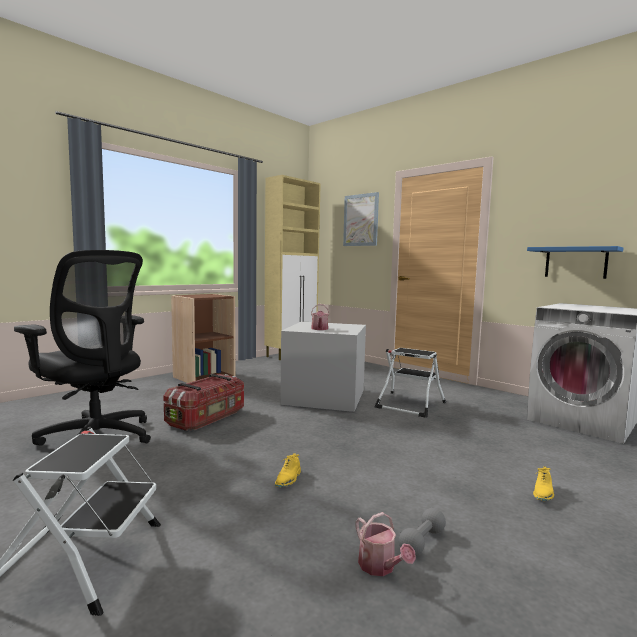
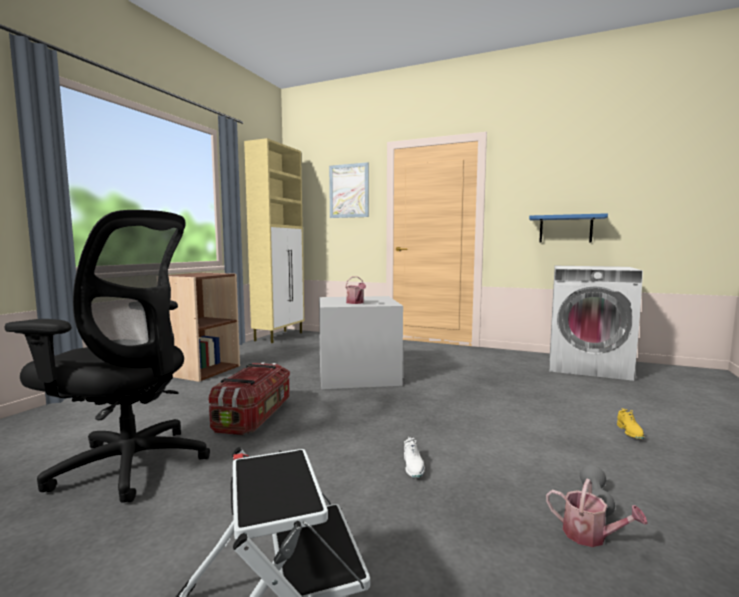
camera: 20 degrees left, 0 degrees up
yellow shoe [275,453,301,488] -> white shoe [404,437,425,478]
step ladder [374,348,446,418] -> none

